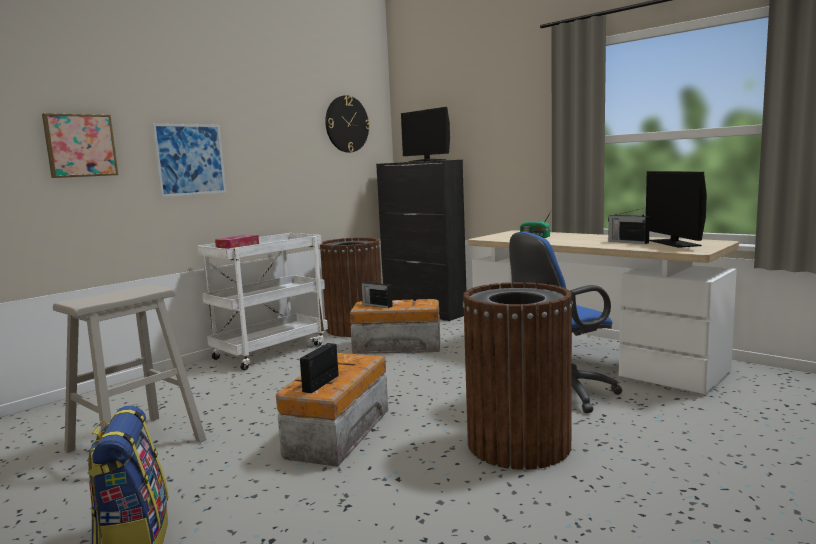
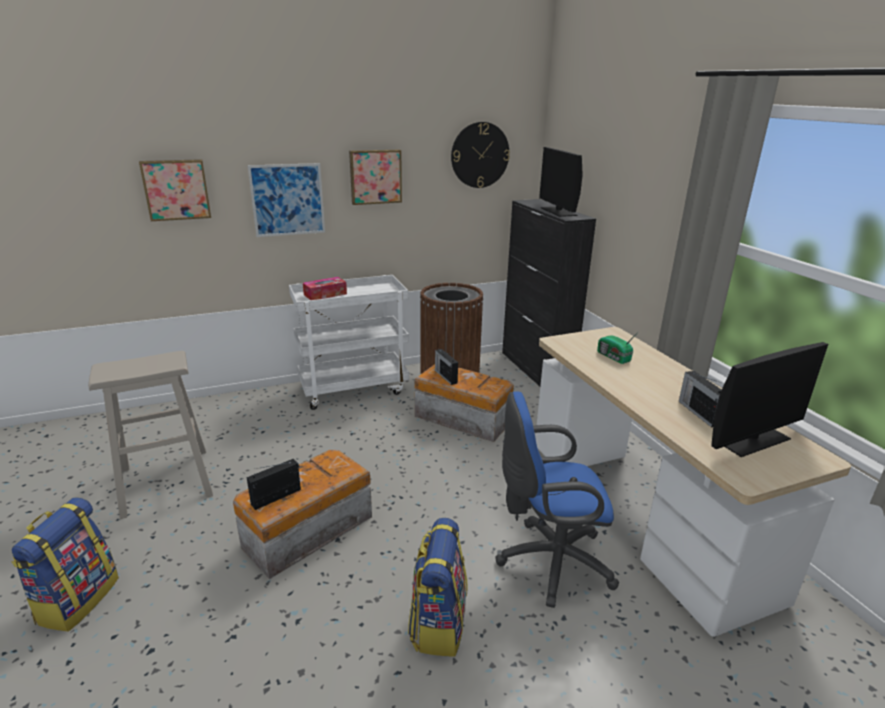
camera: 25 degrees right, 15 degrees up
brown trash can [463,282,573,470] -> backpack [408,518,468,657]
monitor [646,171,707,248] -> monitor turned 135 degrees counterclockwise [711,342,828,457]
none -> picture [349,150,402,205]

